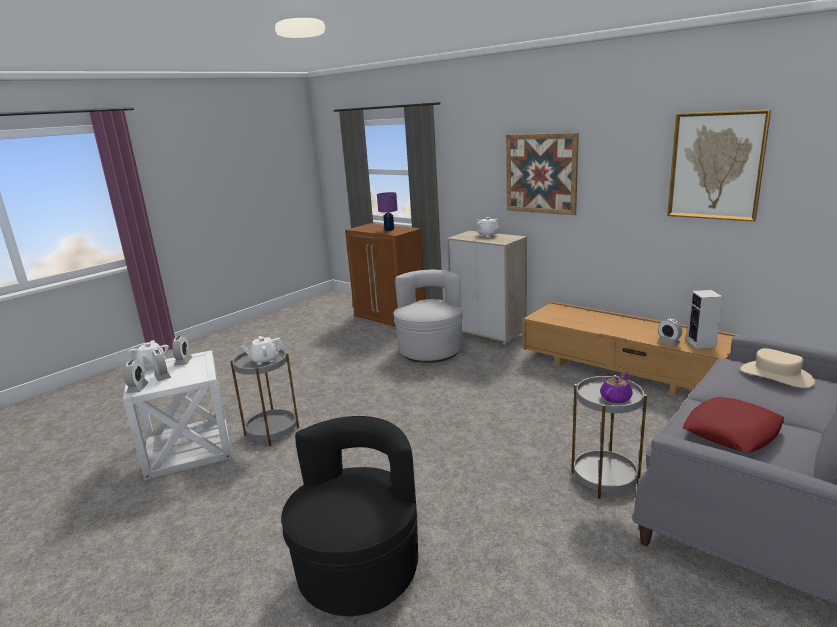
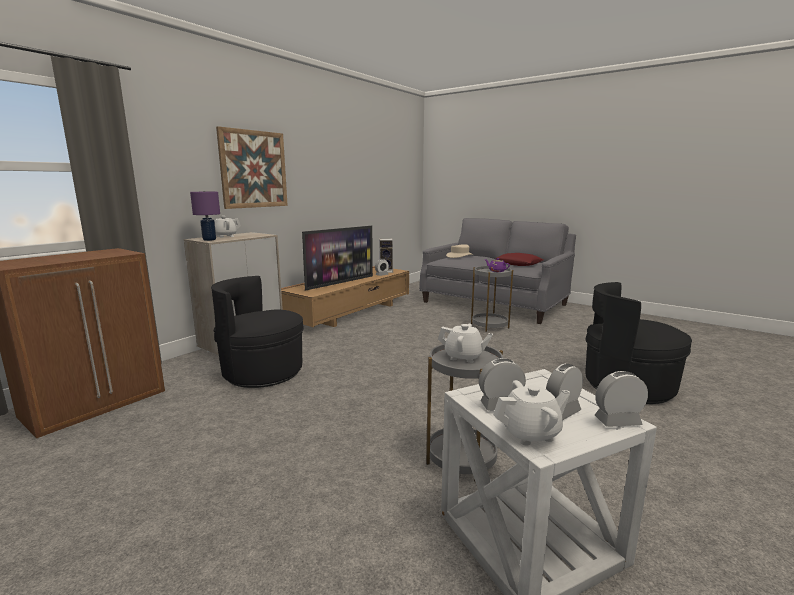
camera: 95 degrees left, 5 degrees down
white teapot [241,336,283,365] -> white teapot turned 45 degrees counterclockwise [438,324,493,363]
purple table lamp [377,192,398,231] -> purple table lamp moved to [190,191,220,241]
white armchair [394,270,463,363] -> black armchair [211,276,304,388]
picture [667,109,771,222] -> none
none -> television [302,226,373,291]

